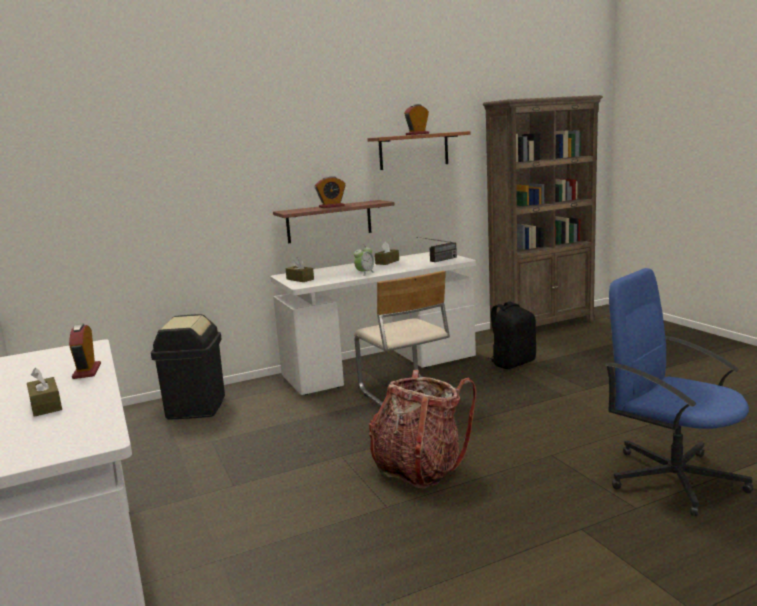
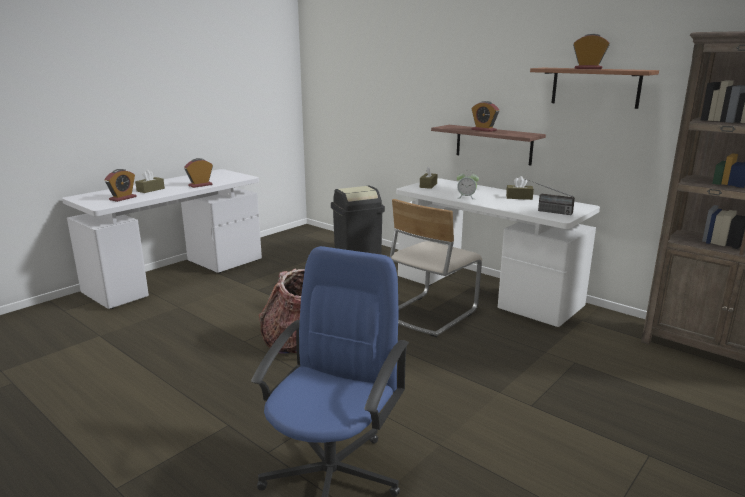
camera: 65 degrees right, 5 degrees up
black backpack [488,301,536,369] -> none
none -> alarm clock [104,169,137,202]

